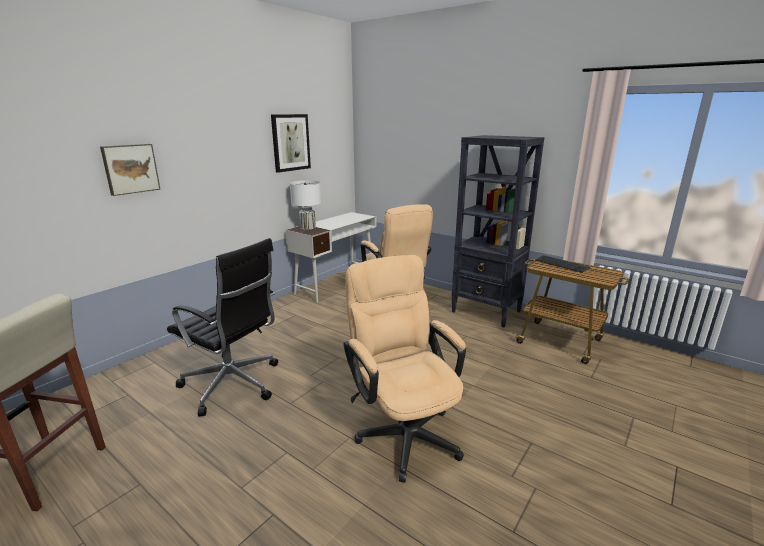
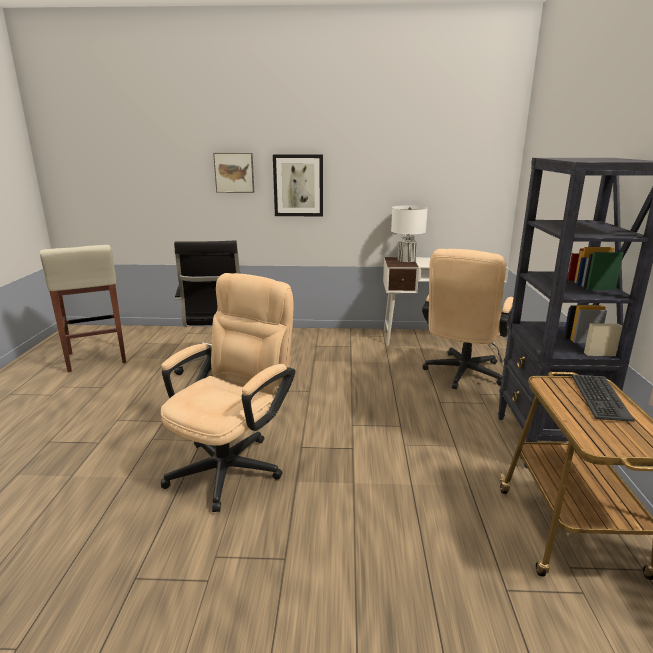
camera: 55 degrees right, 0 degrees up
picture [271,114,311,173] -> picture moved to [273,154,323,216]

